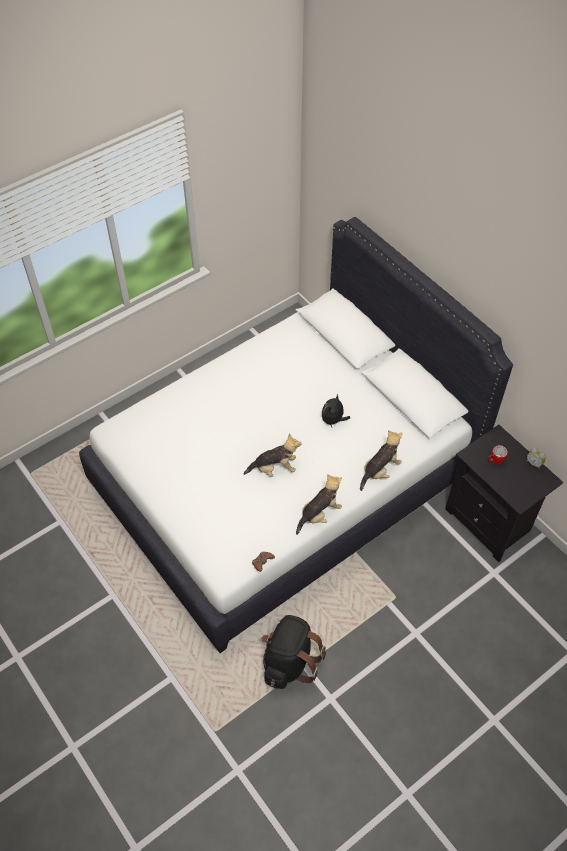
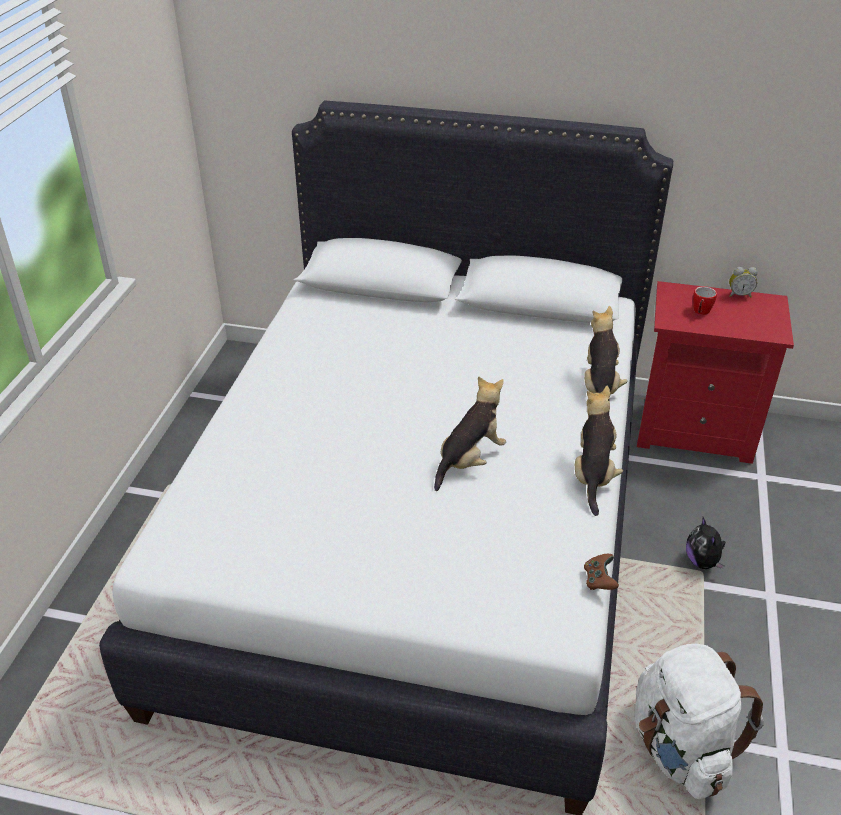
camera: 40 degrees left, 15 degrees down
black backpack [261,615,326,689] -> white backpack [634,644,764,799]
plush toy [322,394,350,427] -> plush toy moved to [686,517,725,569]
black nightstand [445,425,563,562] -> red nightstand [637,281,794,464]

